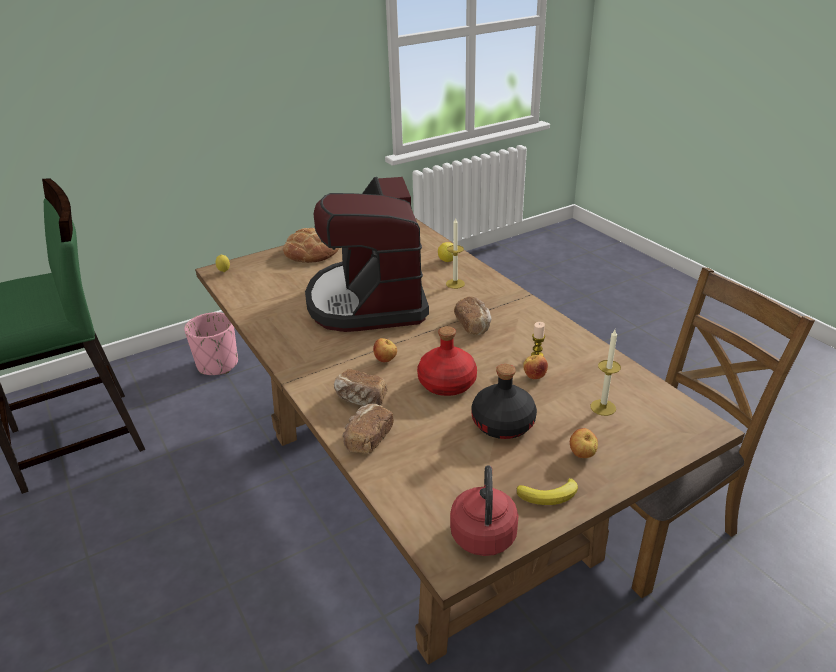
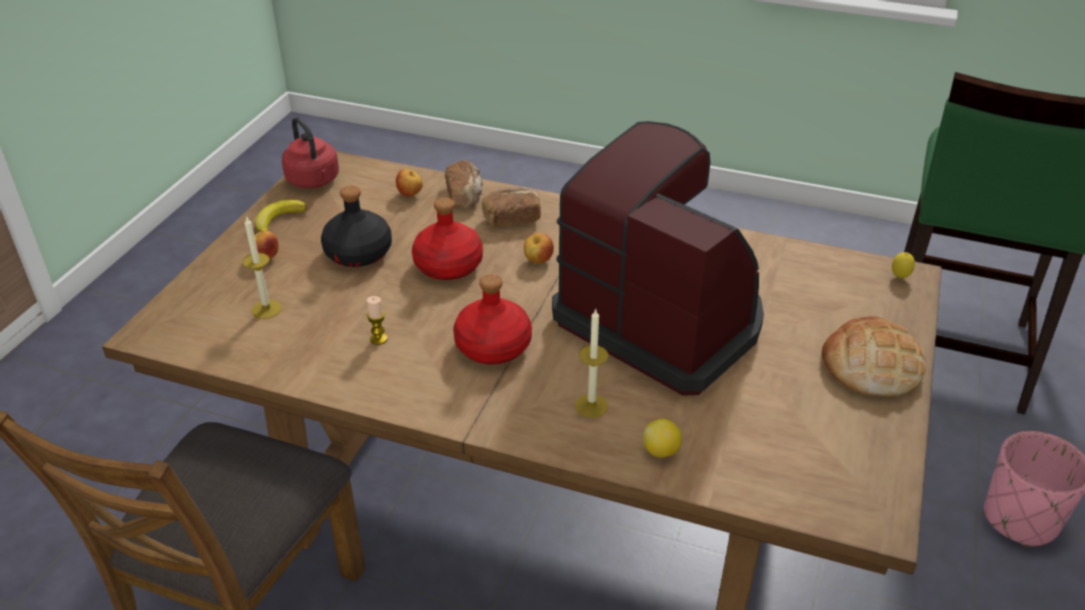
camera: 140 degrees right, 5 degrees up
bread [454,296,491,335] -> red bottle [453,274,532,365]
apple [523,355,548,379] -> apple moved to [396,169,423,197]

